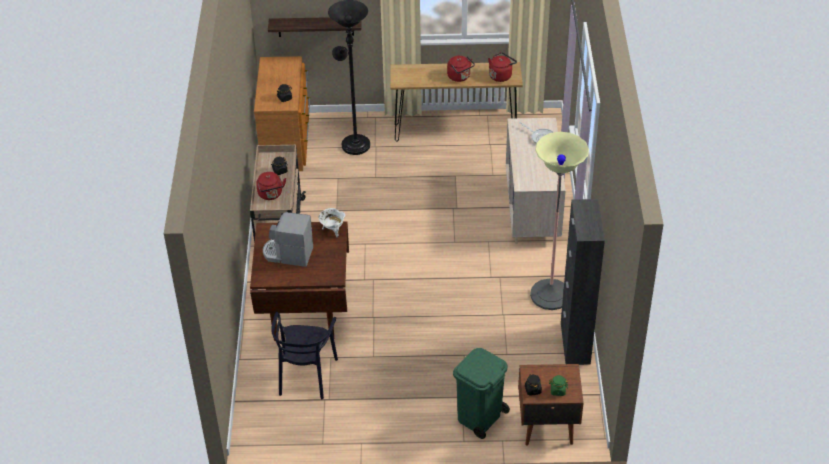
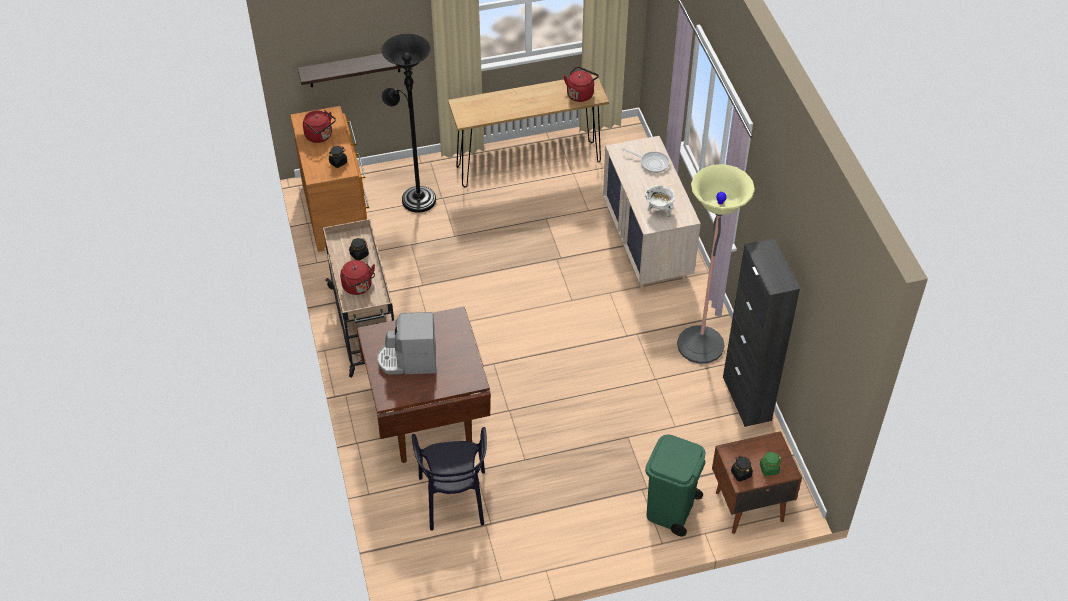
camera: 15 degrees left, 5 degrees up
white cooking pot [318,208,345,238] -> white cooking pot moved to [645,185,675,217]
red kettle [447,56,475,82] -> red kettle moved to [303,110,336,143]

